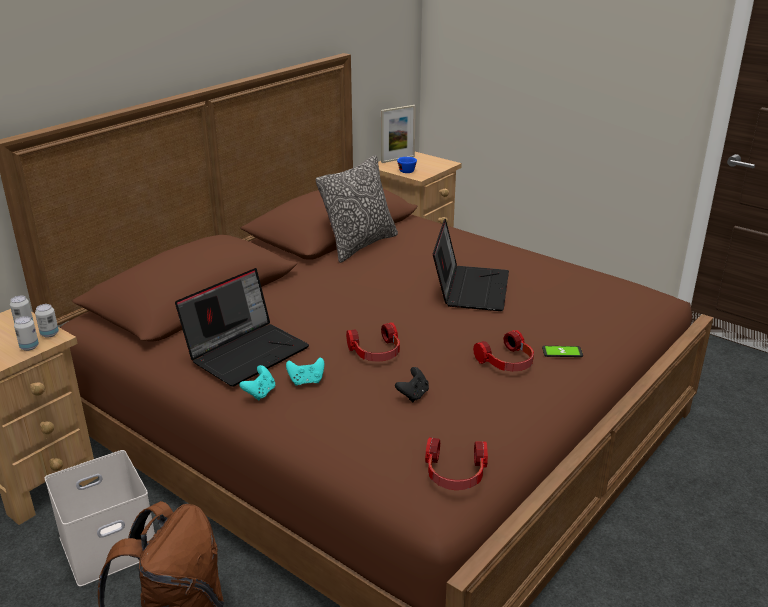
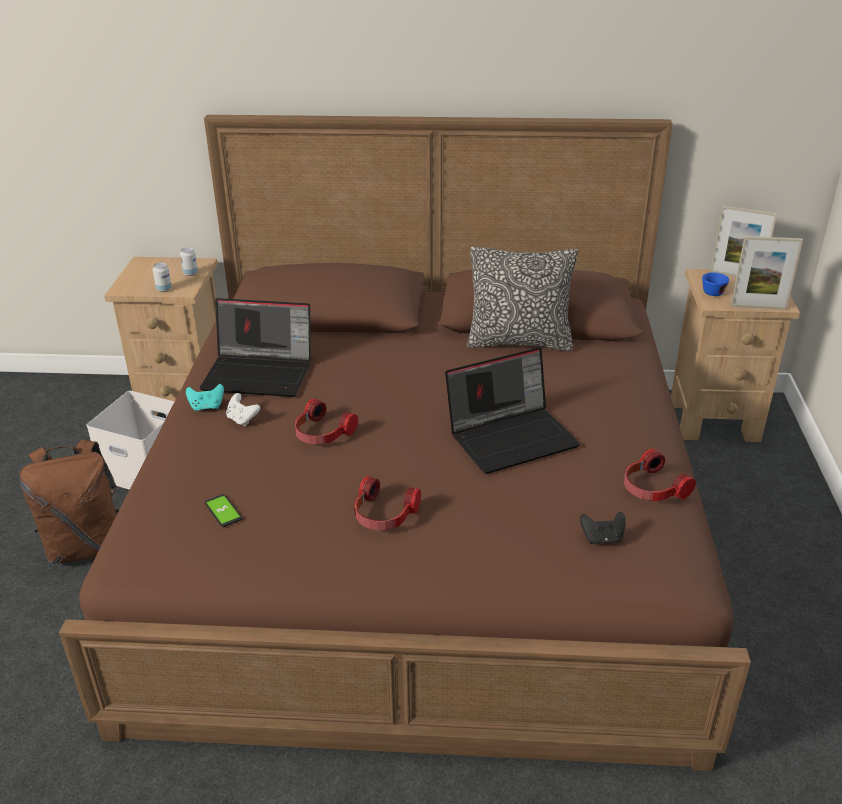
camera: 55 degrees right, 5 degrees up
can [35,304,59,338] -> none
turquoise game controller [286,357,324,386] -> white game controller [226,393,260,426]
black game controller [395,367,429,402] -> black game controller moved to [580,512,626,544]
headphones [425,437,488,490] -> headphones moved to [624,448,696,501]
phone [542,346,583,357] -> phone moved to [204,494,242,527]
none -> picture frame [731,236,803,309]

